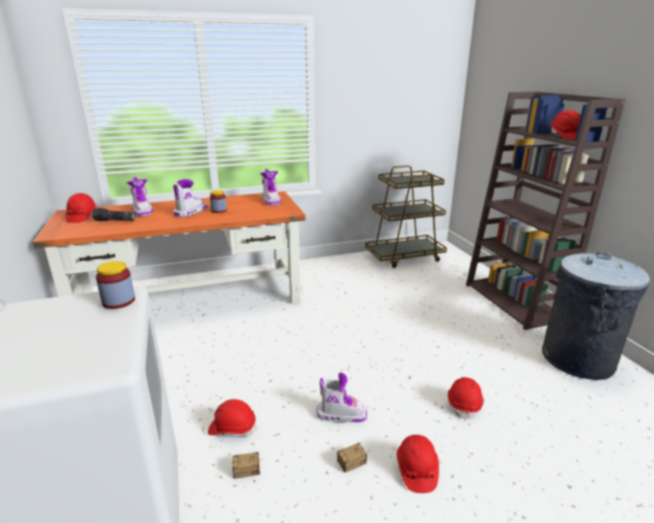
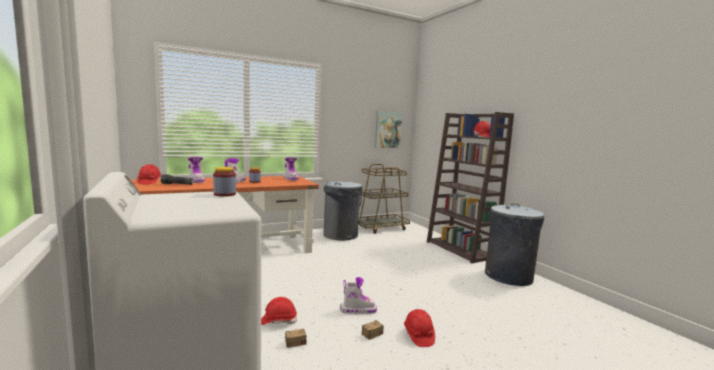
camera: 10 degrees left, 15 degrees down
red hard hat [448,377,484,421] -> none
none -> grey trash can [323,181,363,241]
none -> picture [375,111,403,148]

